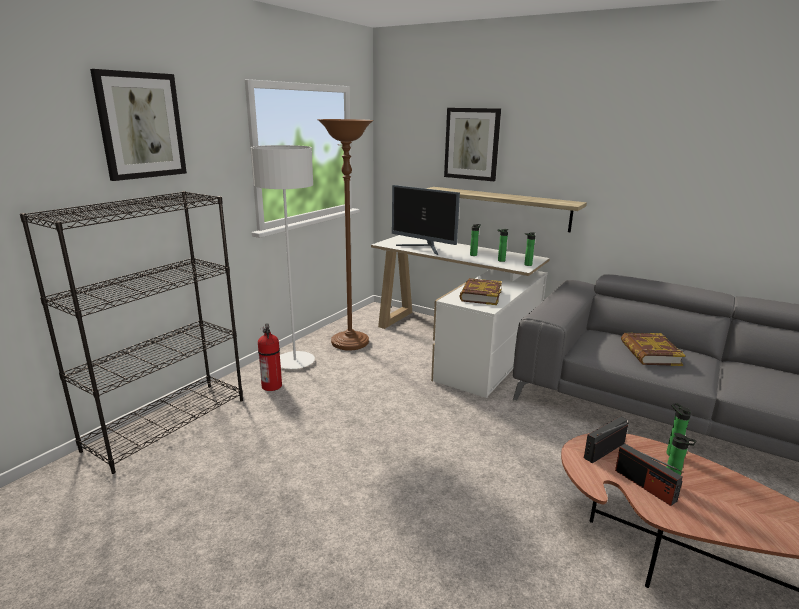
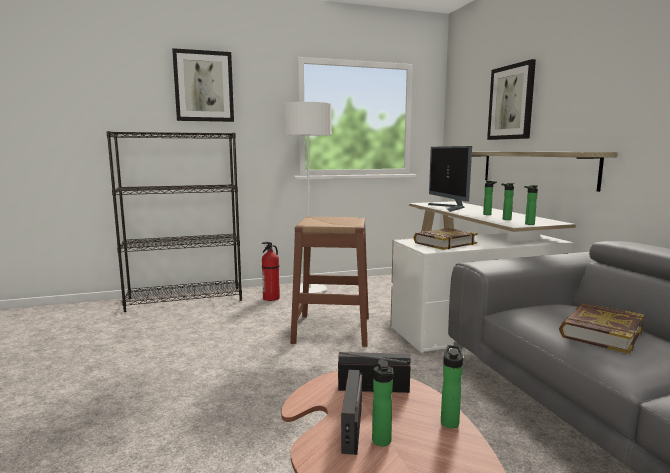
camera: 40 degrees right, 10 degrees down
brown floor lamp [317,119,374,351] -> none
none -> brown stool [290,217,369,347]

